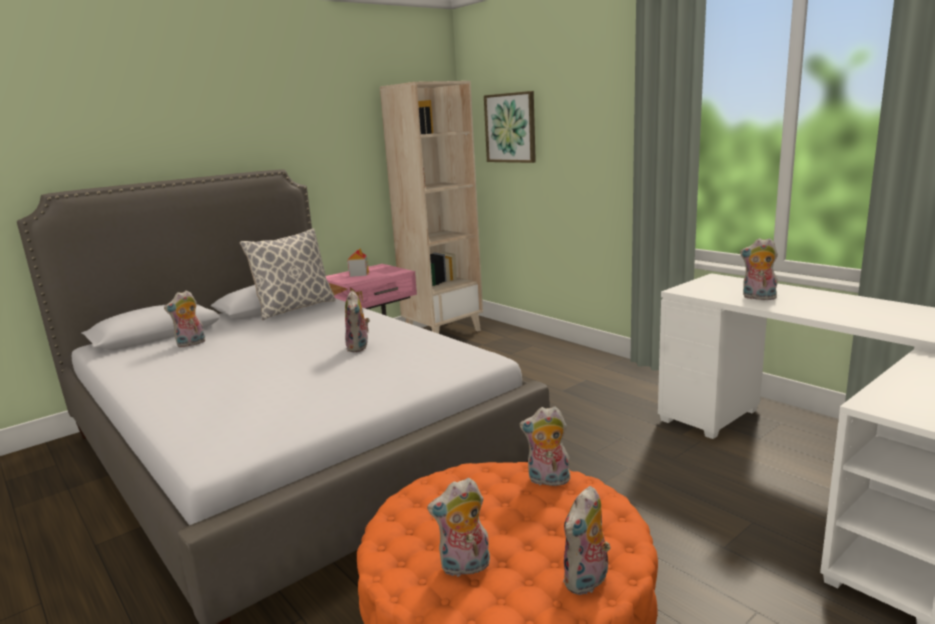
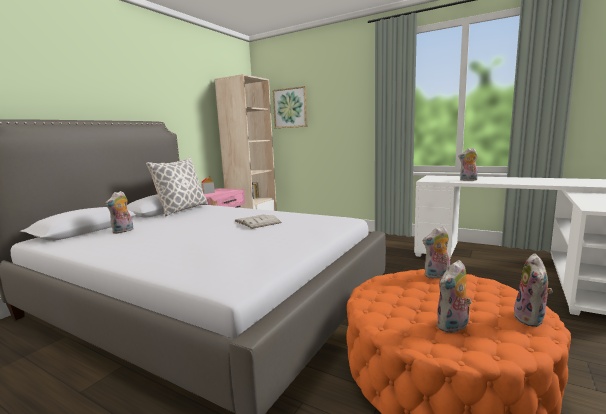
camera: 20 degrees left, 5 degrees down
plush toy [345,290,370,352] -> white book [235,215,282,229]

